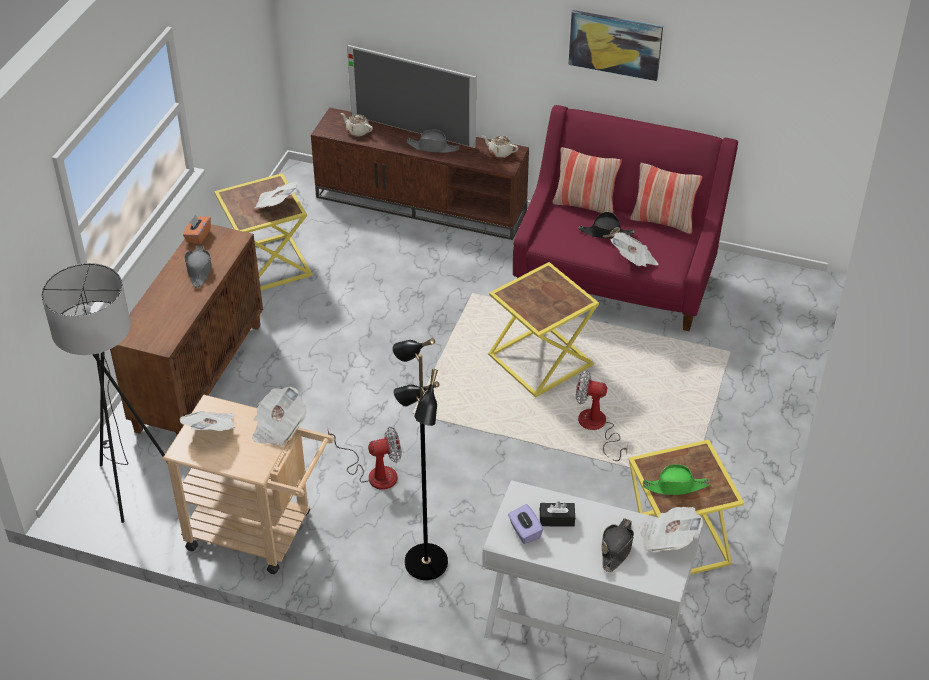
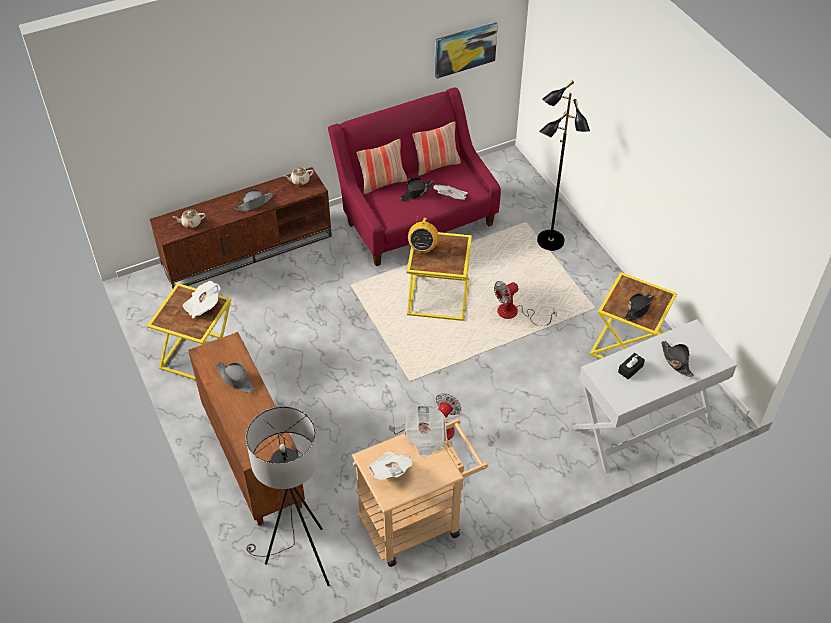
camera: 45 degrees left, 5 degrees up
orange tissue box [183,214,211,245] -> none
television [347,45,476,148] -> none
black floor lamp [393,338,448,580] -> black floor lamp moved to [537,80,590,251]
purple tissue box [508,504,543,544] -> none
picture [569,10,663,81] -> picture moved to [435,22,498,79]
newspaper [639,507,703,552] -> none
green hat [643,464,710,495] -> black hat [625,293,654,321]
none -> radio [408,218,439,254]

